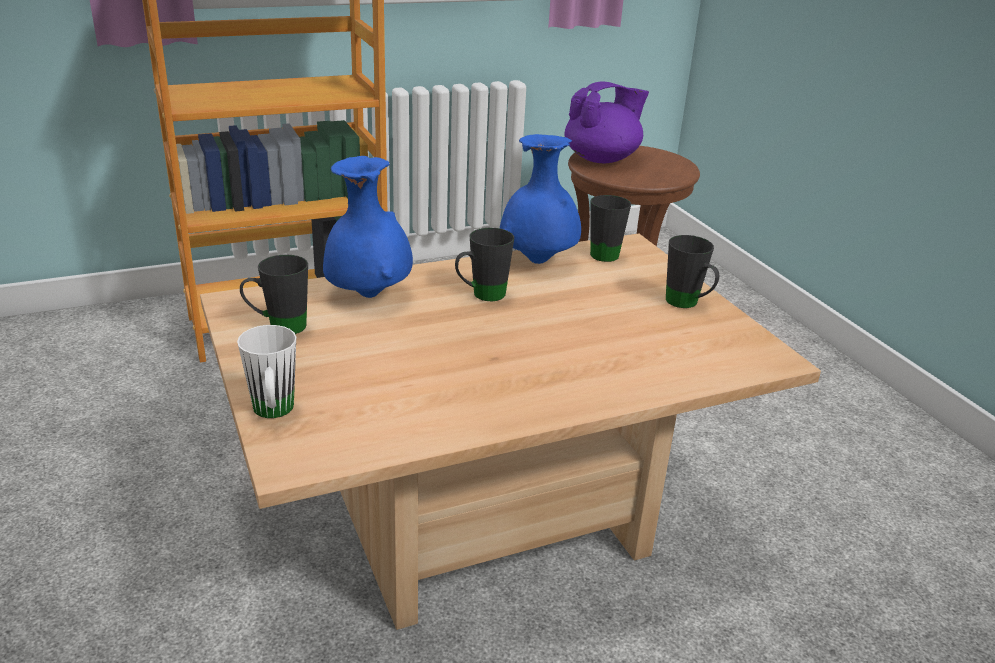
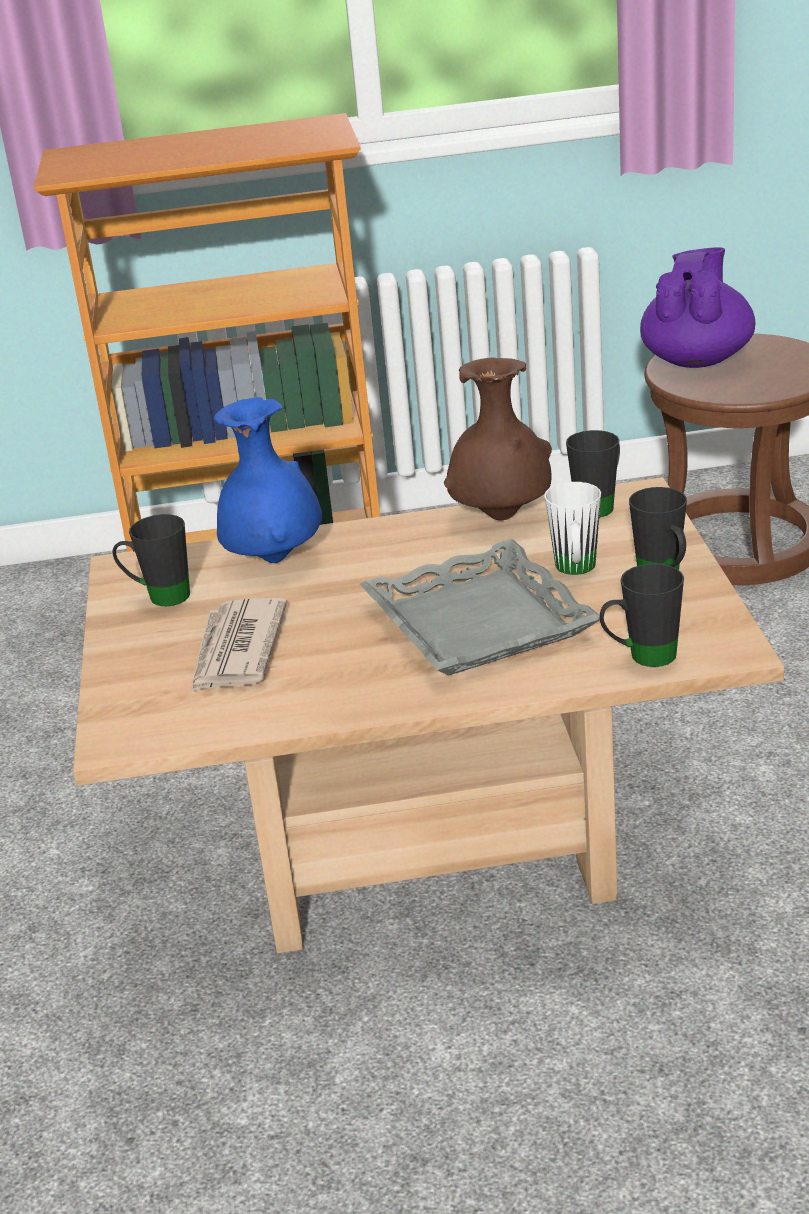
camera: 20 degrees right, 0 degrees up
white mug [237,325,296,418] -> white mug moved to [544,482,601,575]
black mug [455,228,514,301] -> black mug moved to [600,564,684,667]
blue vase [500,134,581,264] -> brown vase [444,358,552,521]
purple teapot [565,82,649,163] -> purple teapot turned 60 degrees counterclockwise [640,247,755,368]
none -> newspaper [191,598,287,693]
none -> grey tray [360,539,600,675]

